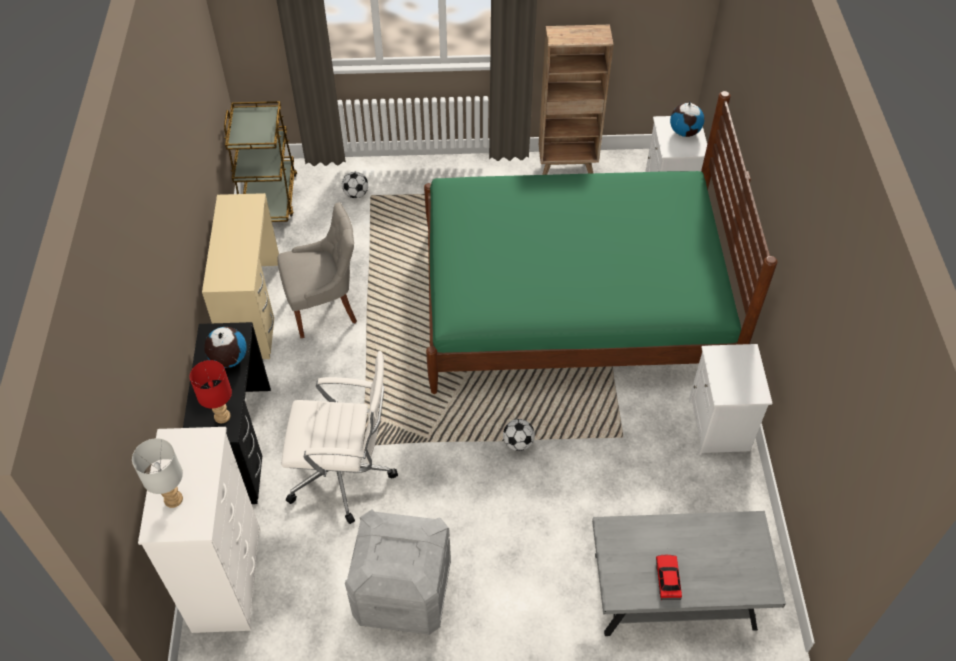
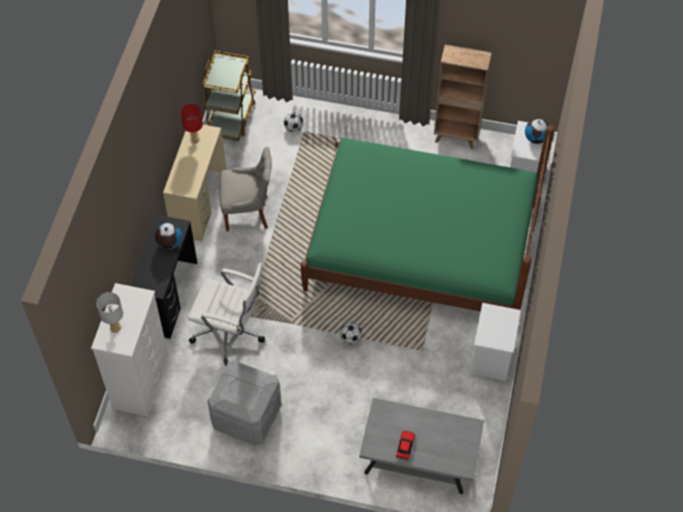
camera: 15 degrees right, 5 degrees up
red table lamp [190,360,232,423] -> red table lamp moved to [180,104,203,143]

